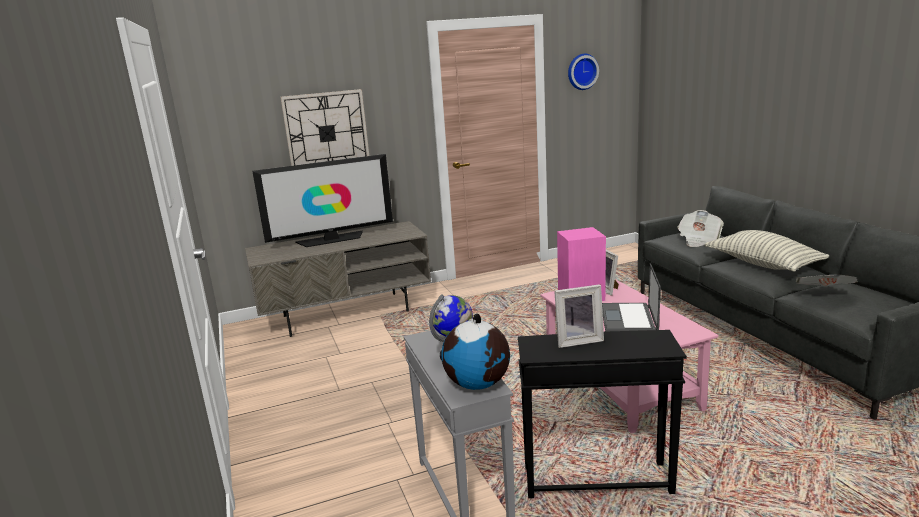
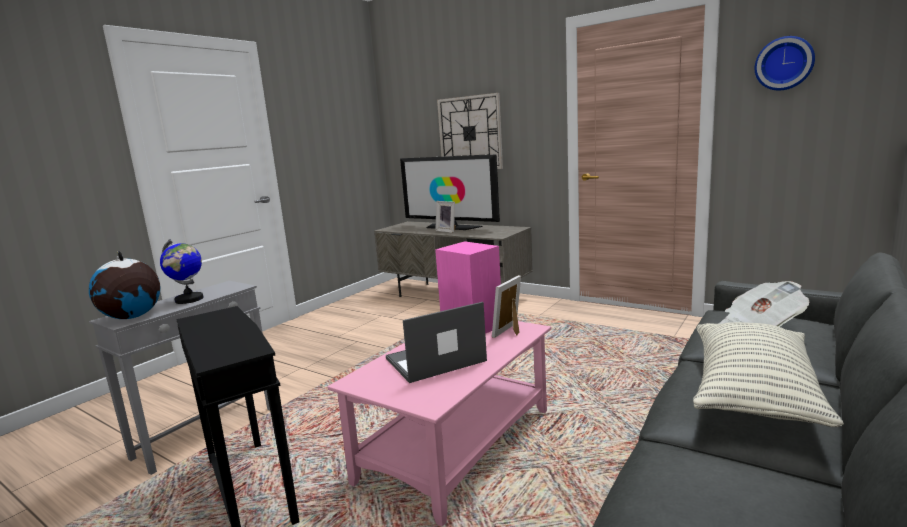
camera: 55 degrees right, 5 degrees down
picture frame [554,284,604,348] -> picture frame moved to [435,201,456,233]
newspaper [796,275,857,286] -> none

